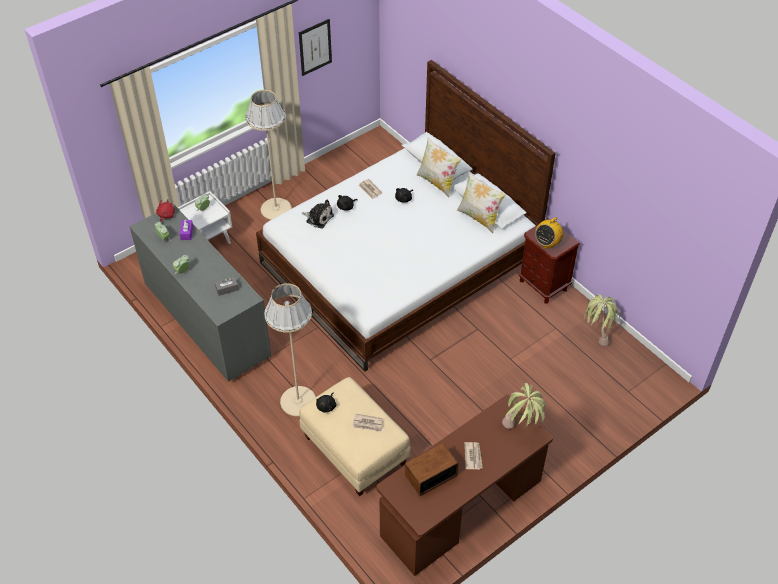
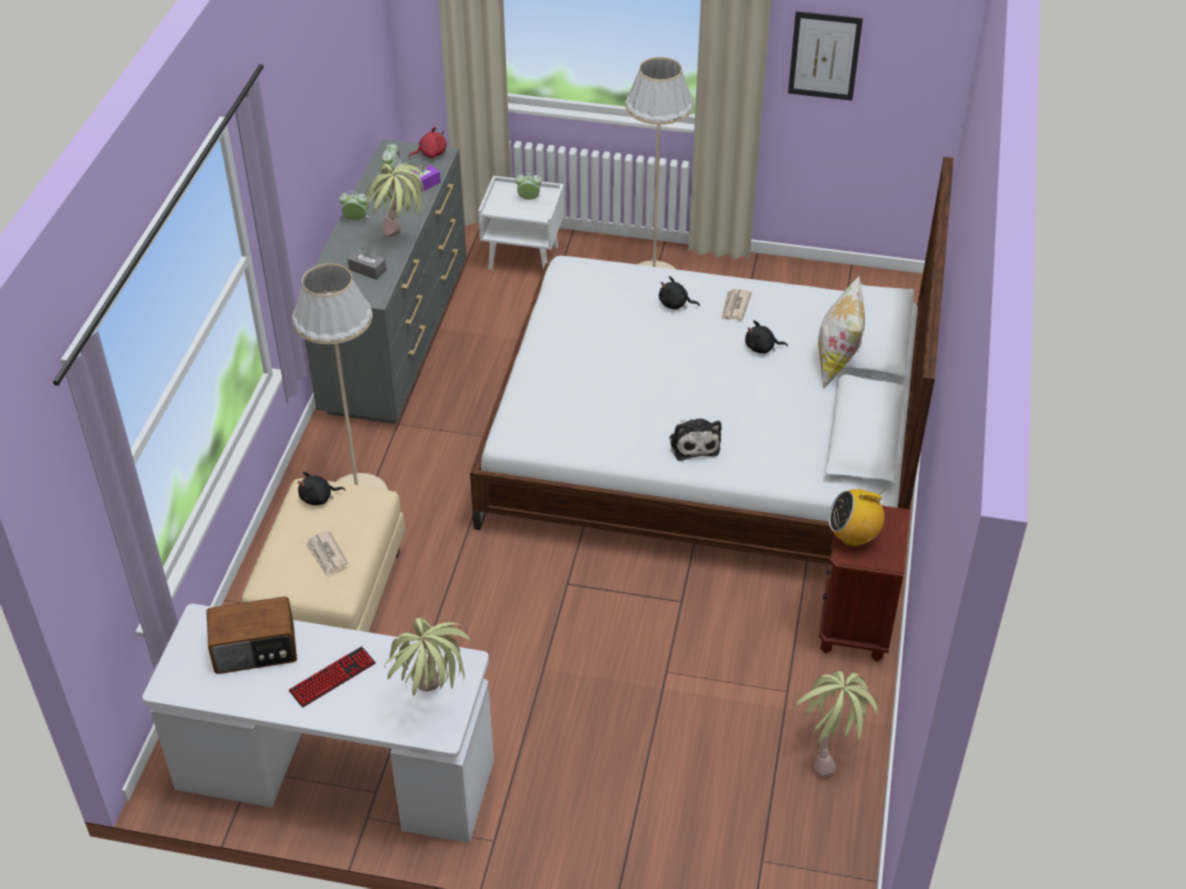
camera: 50 degrees right, 5 degrees down
plush toy [302,200,334,228] -> plush toy moved to [670,419,722,461]
brown desk [376,395,553,576] -> white desk [142,604,494,843]
radio [405,443,459,496] -> radio turned 150 degrees clockwise [206,597,297,674]
pillow [457,172,506,233] -> none
newspaper [464,442,483,470] -> keyboard [288,646,376,708]
none -> potted plant [365,164,427,237]

